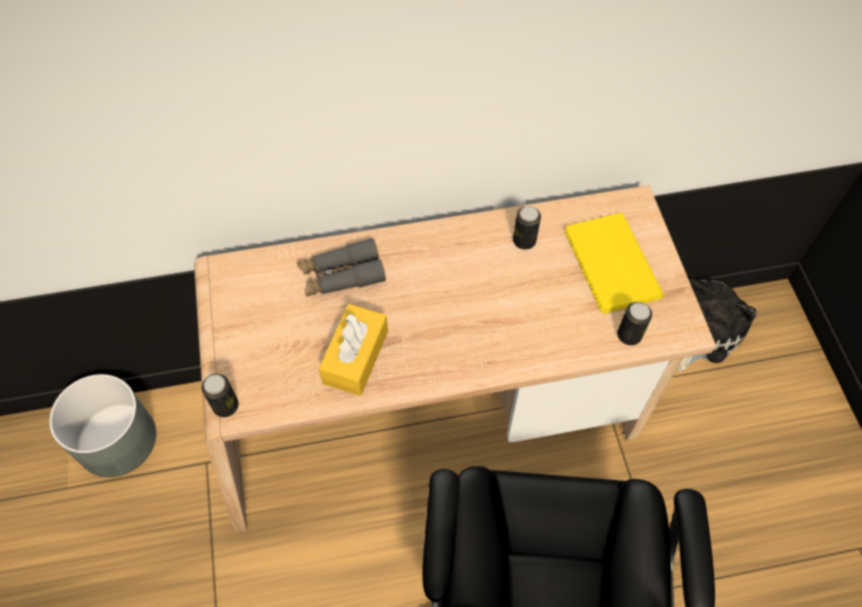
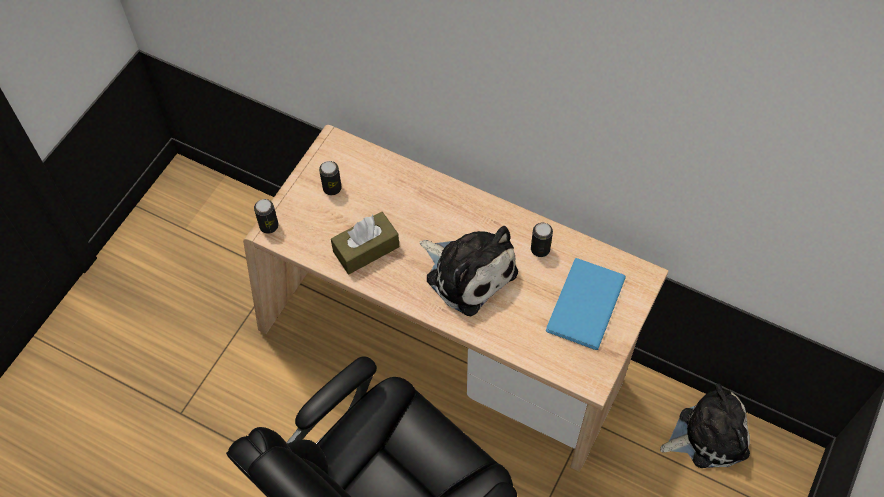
camera: 40 degrees right, 0 degrees up
grey planter [49,374,156,477] -> none
grey binoculars [297,238,386,296] -> none
yellow tissue box [319,304,388,396] -> brown tissue box [331,212,399,274]
yellow book [565,213,664,314] -> blue book [546,258,626,350]
can [617,302,652,345] -> can moved to [319,161,342,195]
none -> plush toy [419,226,518,316]

